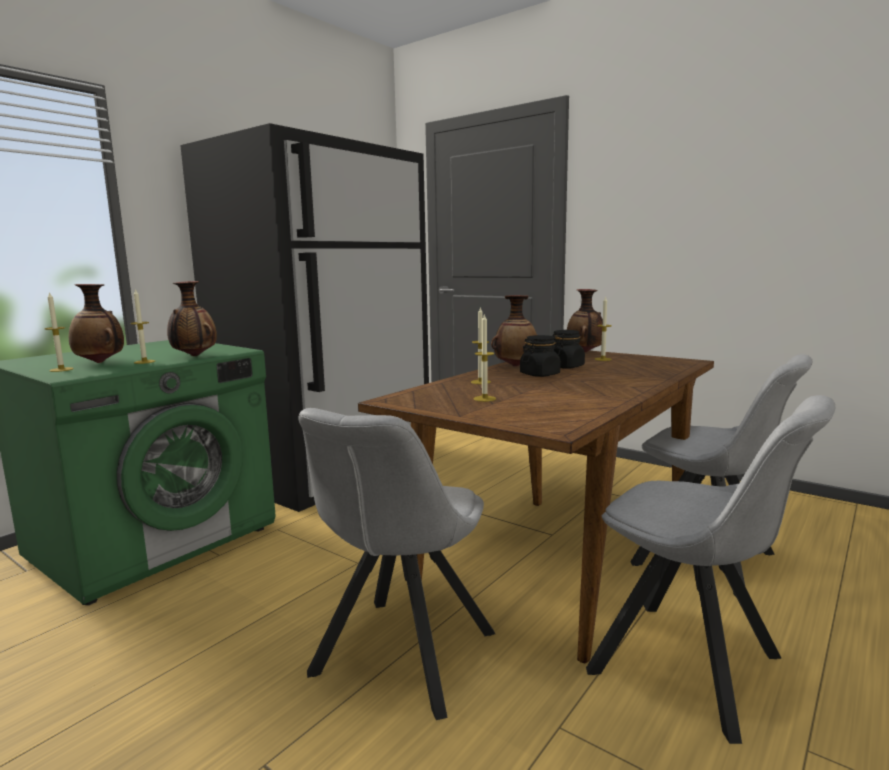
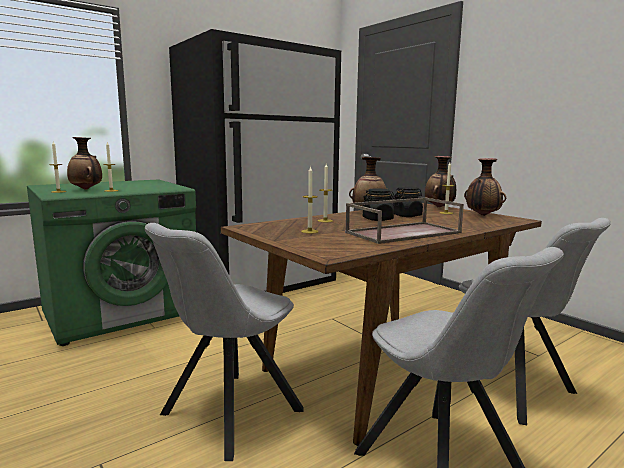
camera: 15 degrees right, 0 degrees up
vase [167,281,217,356] -> vase moved to [464,158,506,216]
none -> brown tray [345,198,464,244]

